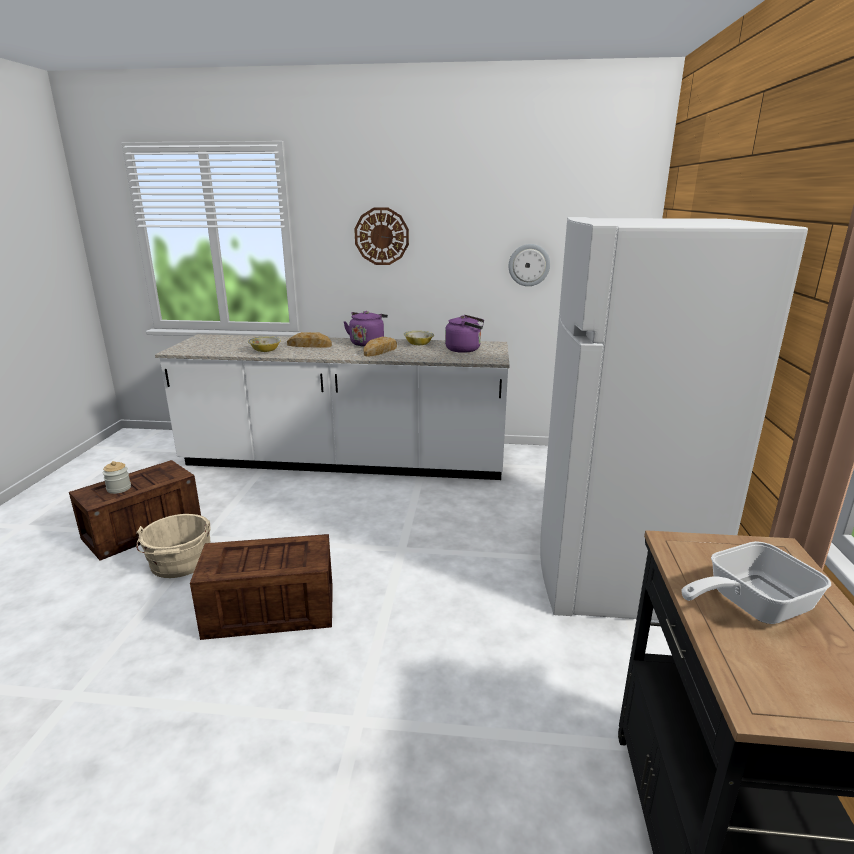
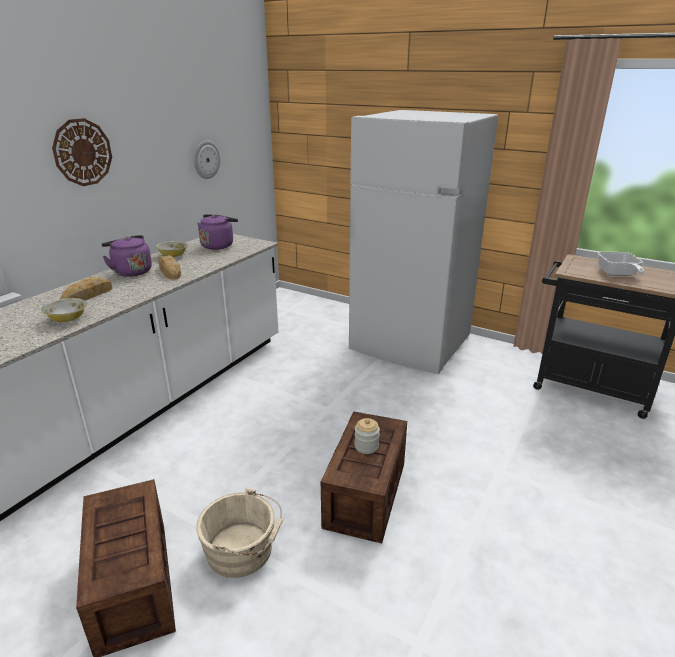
camera: 65 degrees left, 5 degrees up
jar [103,461,131,494] -> jar moved to [354,418,380,454]

